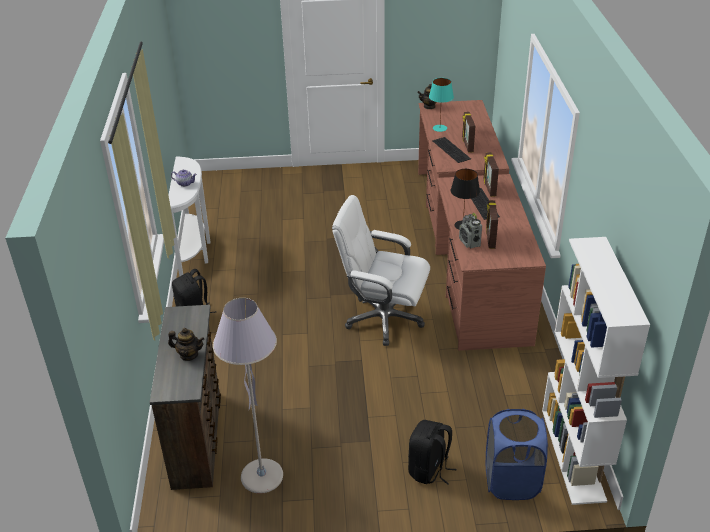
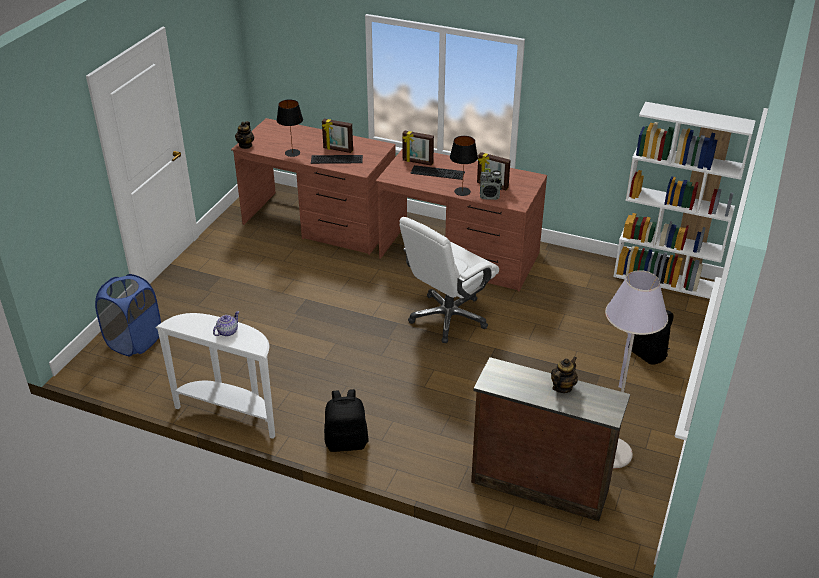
camera: 65 degrees left, 0 degrees up
turquoise table lamp [429,78,454,132] -> black table lamp [277,100,303,157]
blue laundry basket [486,409,548,500] -> blue laundry basket moved to [95,274,161,356]

